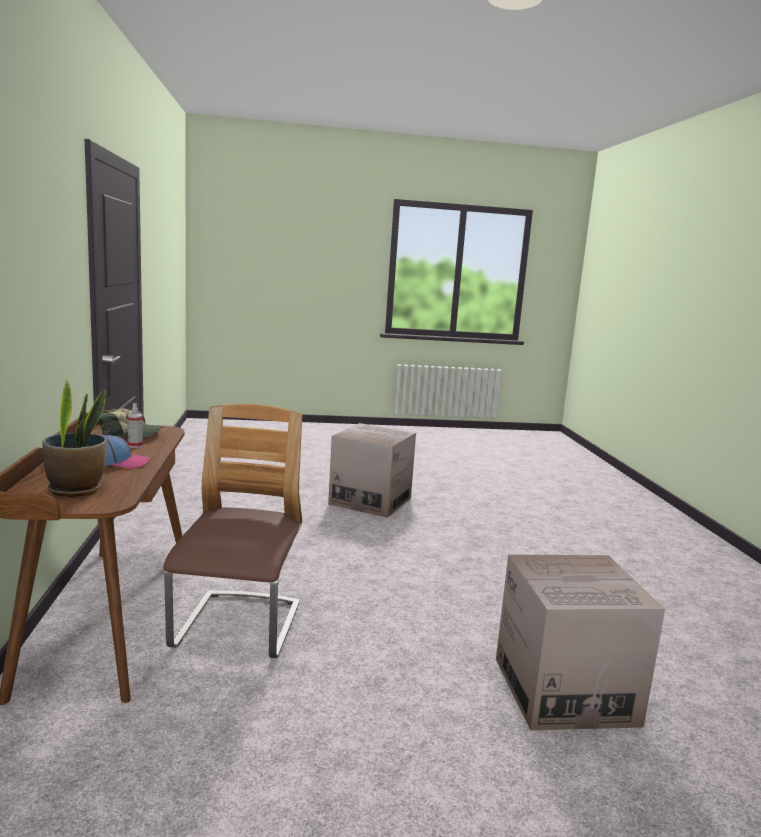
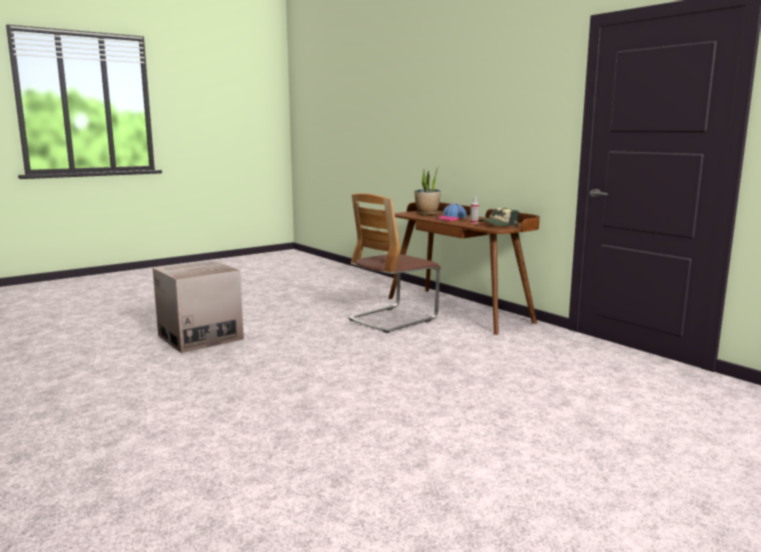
camera: 150 degrees right, 0 degrees up
chair [163,404,302,658] -> chair turned 75 degrees clockwise [348,193,441,333]
cardboard box [328,423,416,518] -> none

